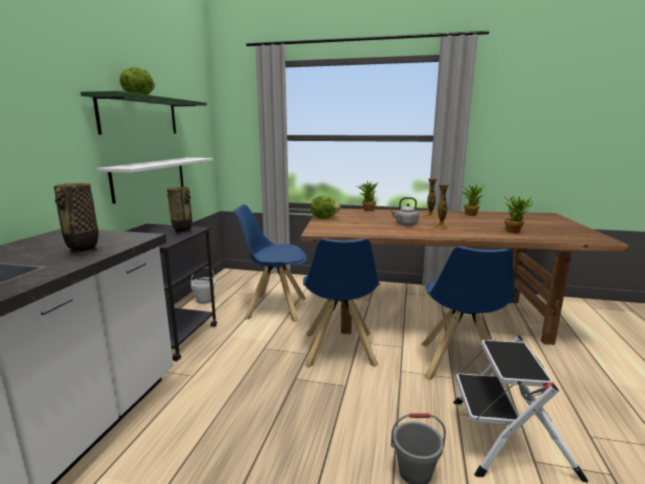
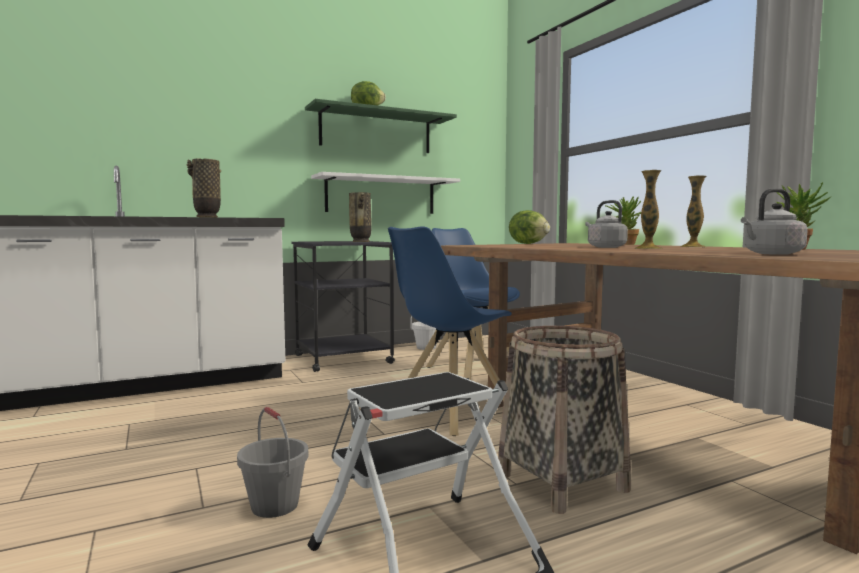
camera: 50 degrees right, 10 degrees down
blue chair [422,246,515,387] -> basket [498,326,631,514]
potted plant [503,196,534,233] -> grey kettle [741,188,808,255]

